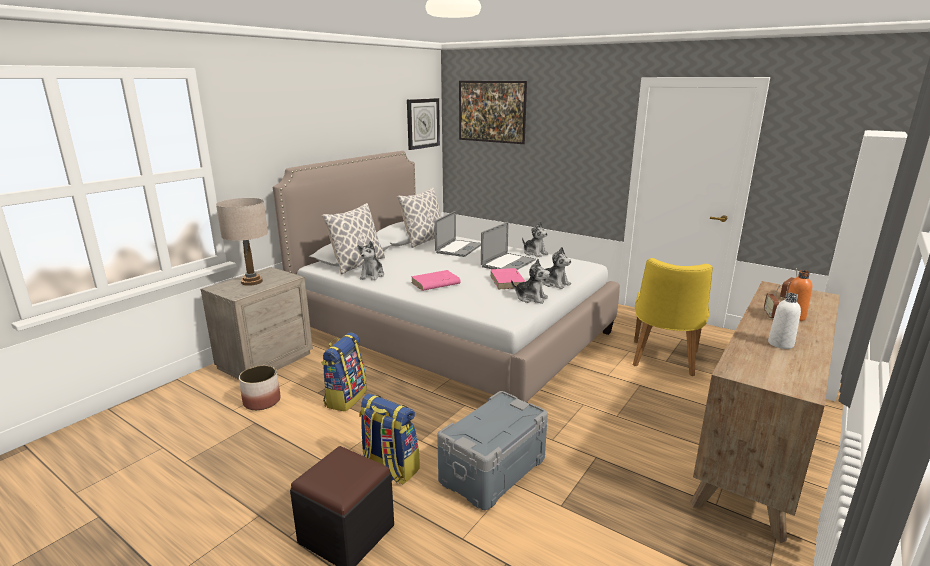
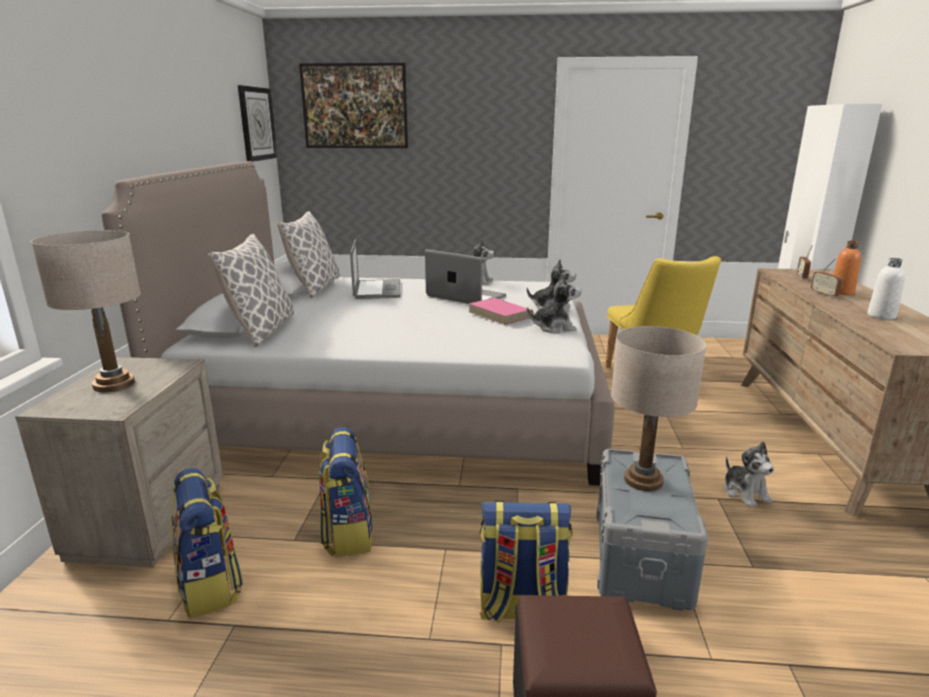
camera: 30 degrees left, 0 degrees up
planter [239,365,280,410] -> backpack [171,468,244,618]
plush toy [357,241,384,281] -> plush toy moved to [724,441,774,508]
pink book [411,270,461,291] -> none
laptop [481,222,536,270] -> laptop turned 60 degrees counterclockwise [425,249,506,304]
none -> beige table lamp [611,326,706,491]

